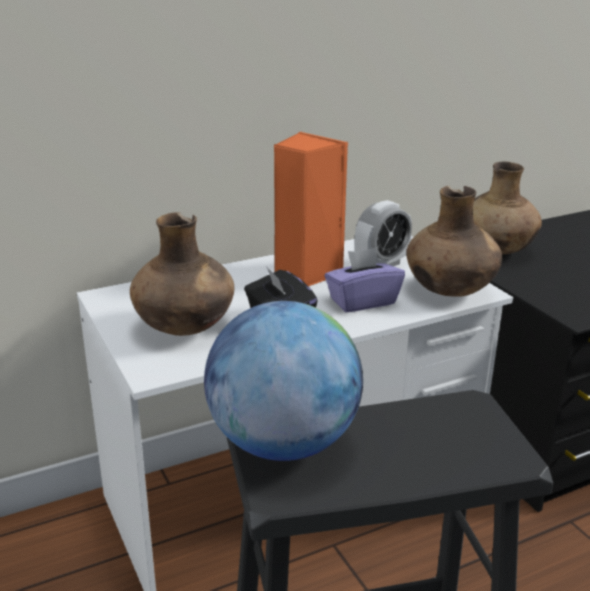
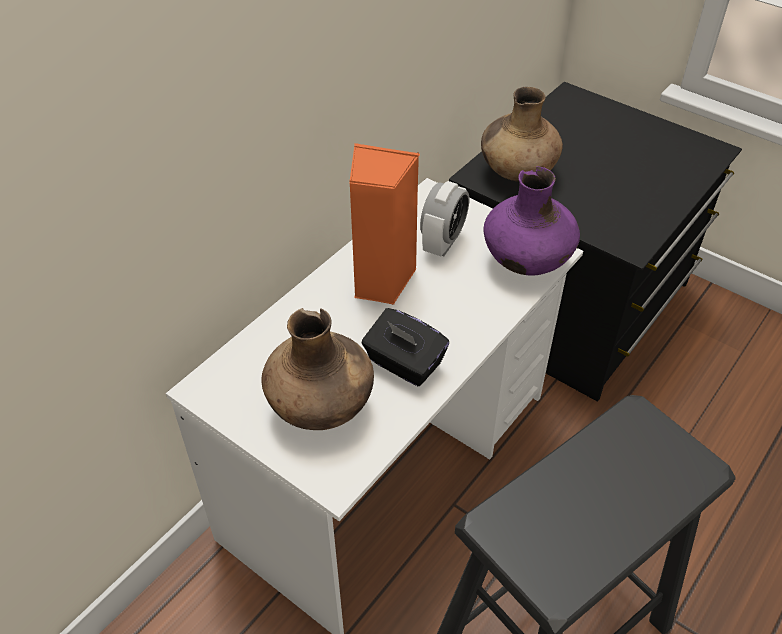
camera: 25 degrees left, 20 degrees up
globe [204,301,363,461] -> none
purple tissue box [325,248,405,312] -> none
brown vase [406,186,502,297] -> purple vase [483,166,580,276]

